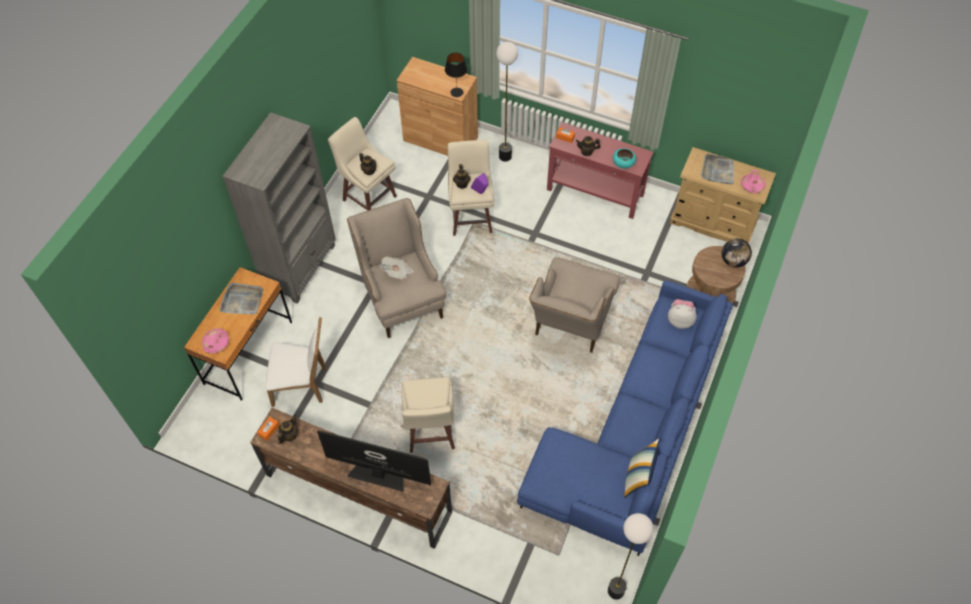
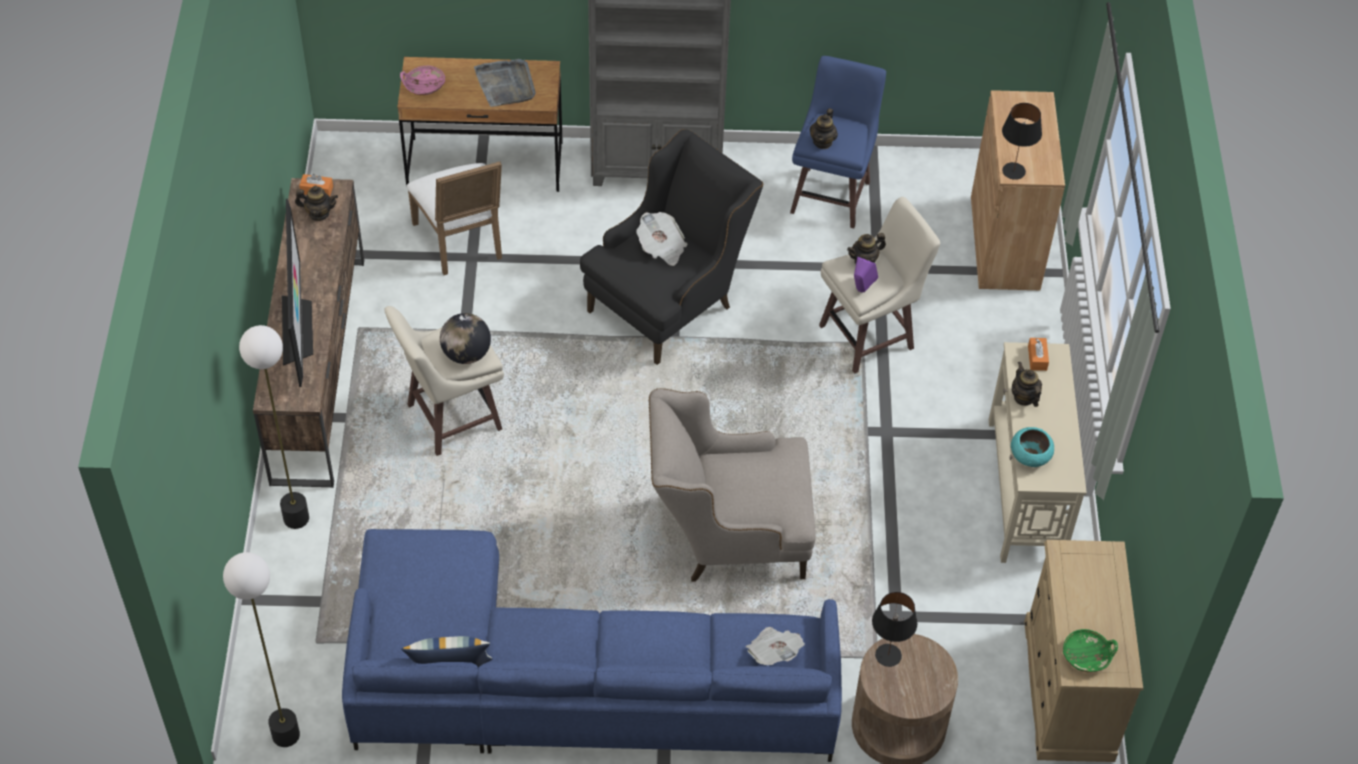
camera: 65 degrees right, 5 degrees down
beige stool [328,117,397,211] -> blue stool [790,56,886,228]
beige armchair [347,198,446,338] -> black armchair [580,129,763,365]
floor lamp [496,42,518,162] -> floor lamp moved to [239,325,309,529]
red console table [547,122,654,219] -> beige console table [989,342,1087,563]
plush toy [668,299,697,329] -> newspaper [746,627,805,665]
grey tray [701,154,734,184] -> none
globe [722,238,752,268] -> globe moved to [440,313,491,364]
pink bowl [741,170,766,193] -> green bowl [1063,629,1118,673]
none -> black table lamp [872,592,917,667]

